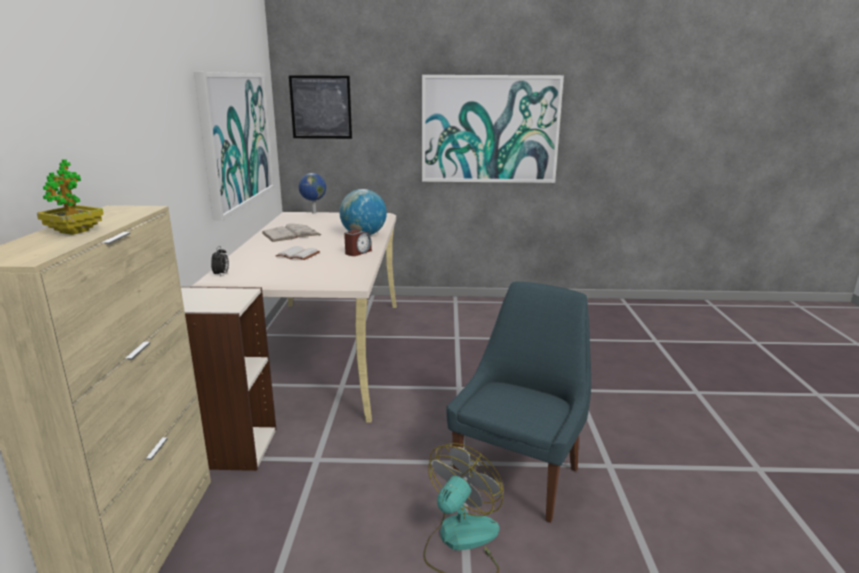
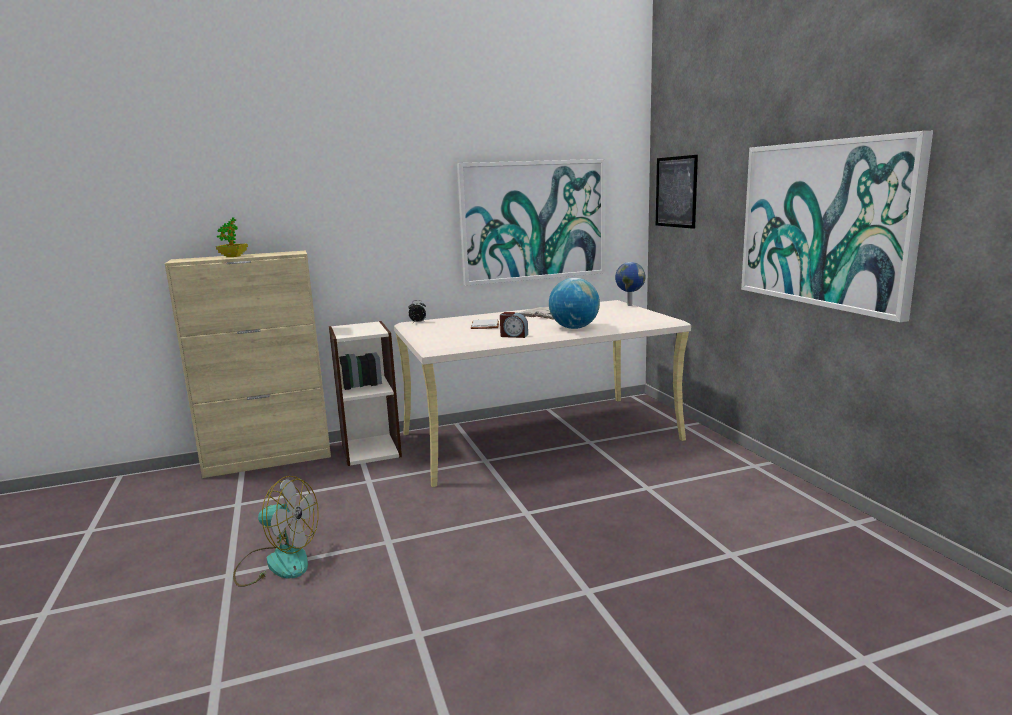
camera: 70 degrees right, 5 degrees down
blue chair [446,282,591,523] -> none

